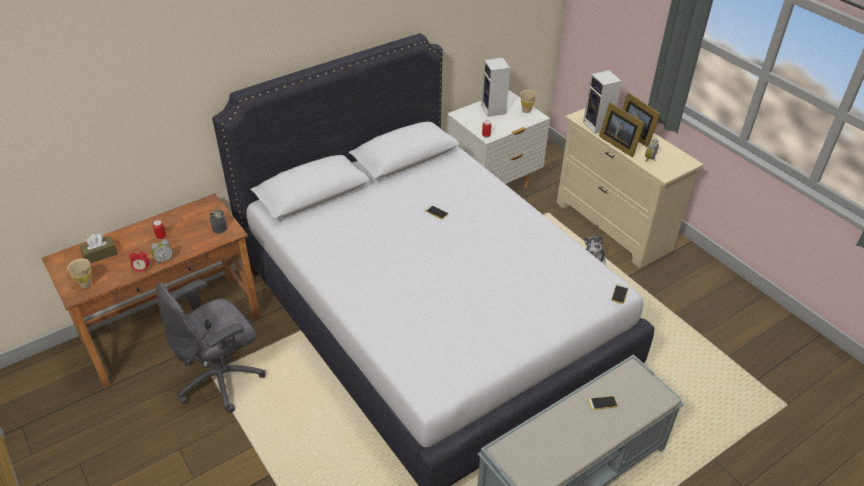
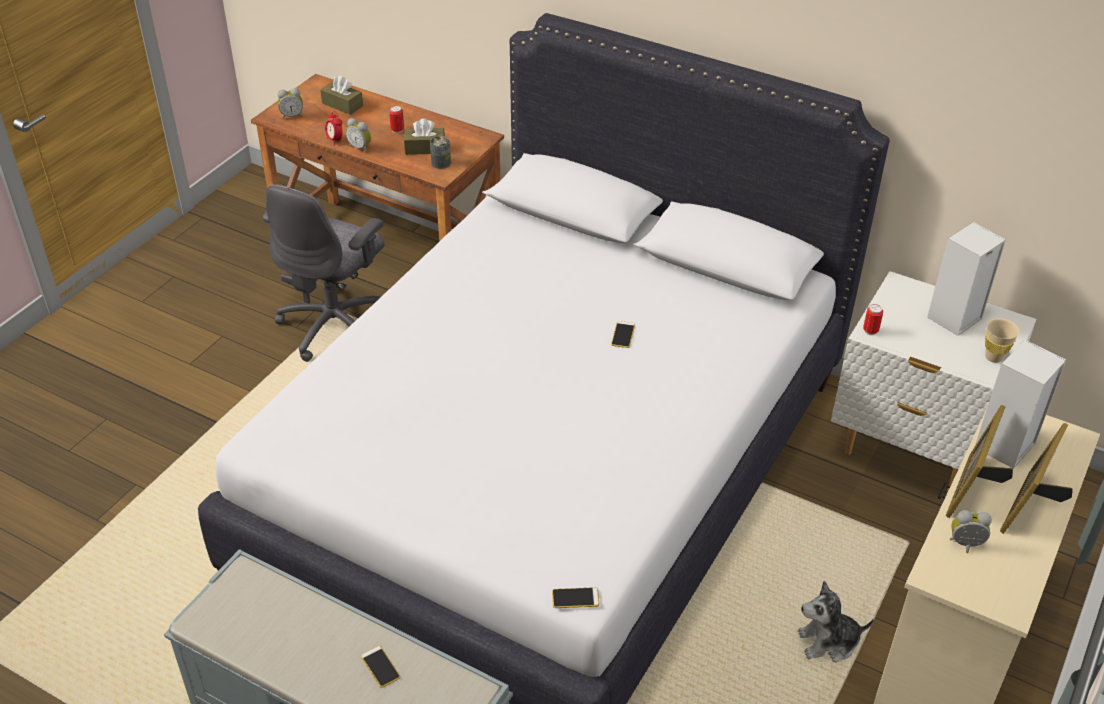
camera: 65 degrees right, 0 degrees up
beige cup [68,258,92,288] -> alarm clock [278,88,303,119]
grey office chair [156,279,265,413] -> grey office chair turned 90 degrees counterclockwise [263,184,384,362]
none -> brown tissue box [404,118,445,155]

